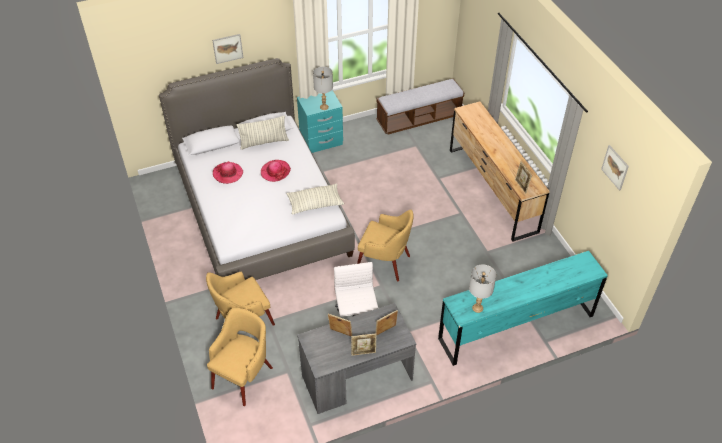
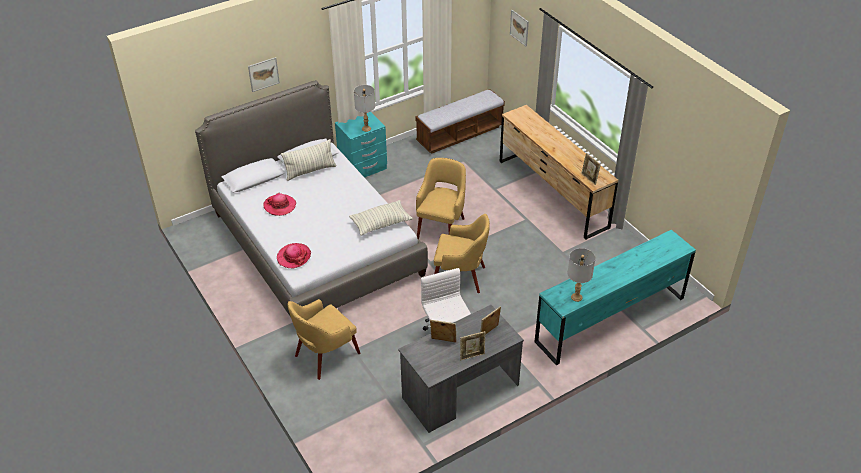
camera: 10 degrees left, 5 degrees down
yellow armchair [207,308,273,406] -> yellow armchair moved to [416,158,466,239]
hat [261,160,291,182] -> hat moved to [277,243,311,268]
picture [601,145,629,191] -> picture moved to [510,10,529,46]

